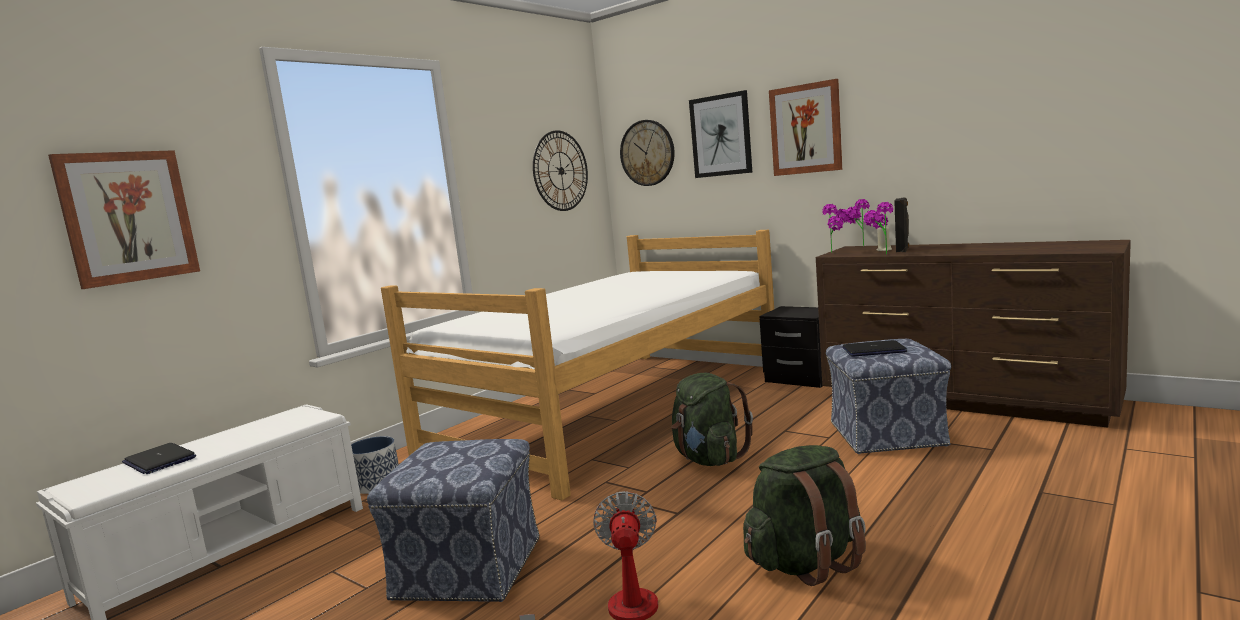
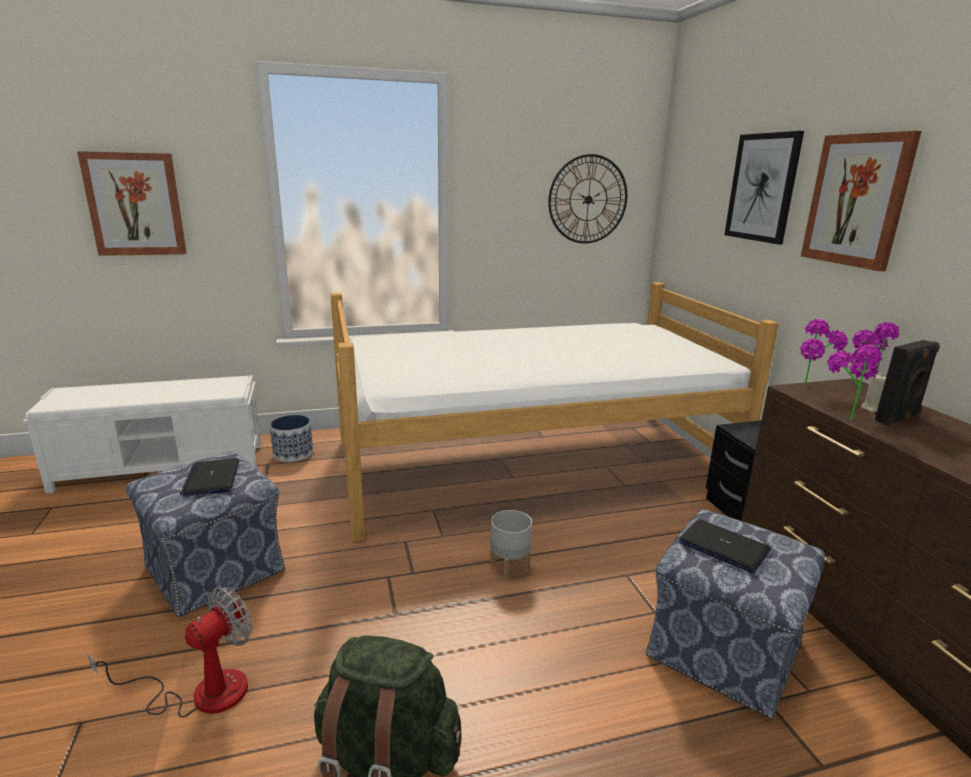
camera: 35 degrees right, 10 degrees up
laptop [122,443,196,474] -> laptop moved to [180,458,239,496]
wall clock [620,120,675,186] -> none
green backpack [671,373,753,466] -> grey planter [490,510,532,580]

